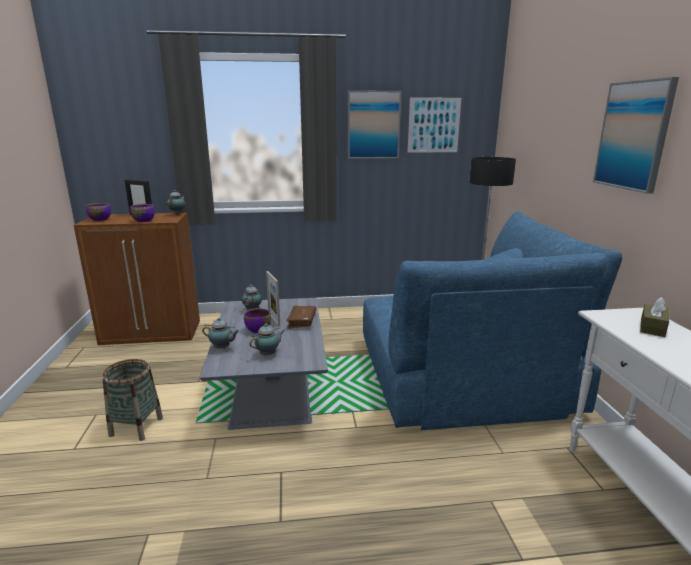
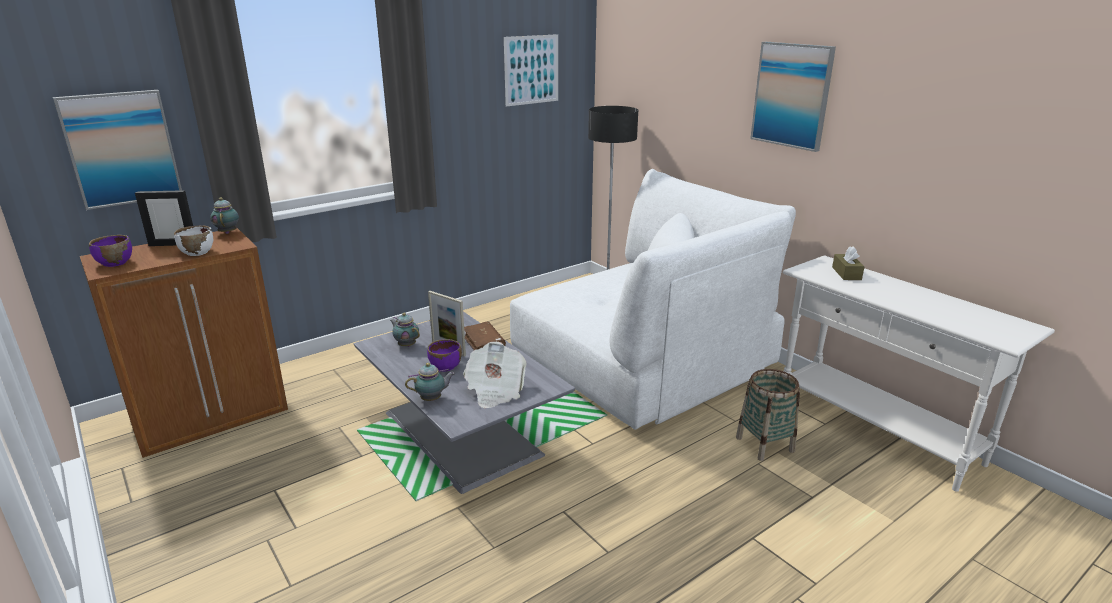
camera: 30 degrees left, 5 degrees up
basket [103,359,163,441] -> basket moved to [736,369,800,461]
purple bowl [130,204,155,222] -> white bowl [174,226,213,256]
teapot [249,324,285,356] -> newspaper [463,342,527,408]
picture [348,90,401,159] -> picture moved to [53,90,182,210]
blue sofa [363,212,622,430] -> white sofa [510,169,796,430]

